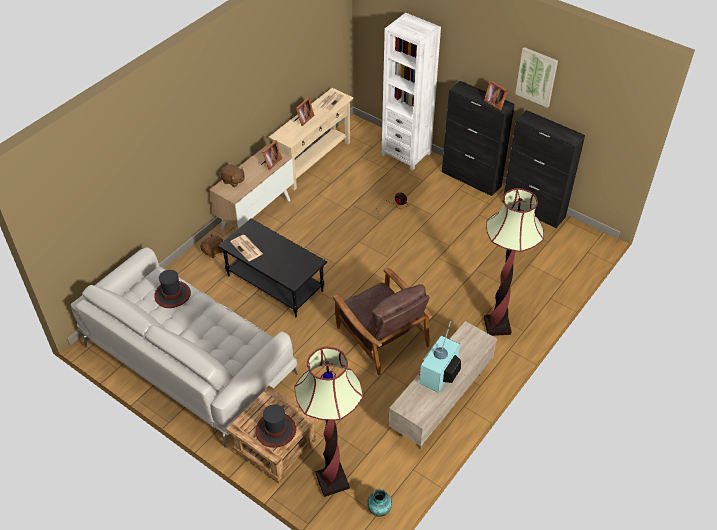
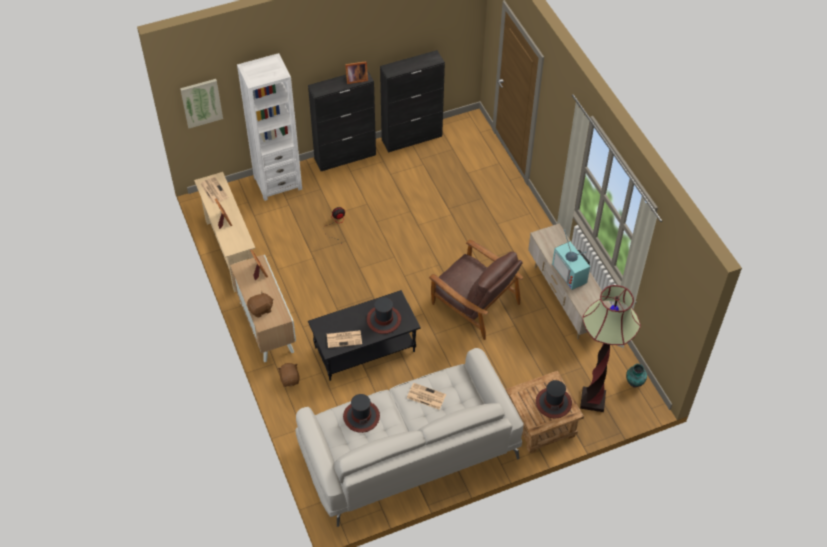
camera: 60 degrees left, 5 degrees up
brown armchair [332,268,432,375] -> brown armchair turned 45 degrees clockwise [429,240,523,340]
floor lamp [484,188,544,336] -> none
picture [515,47,558,108] -> picture moved to [180,79,223,128]
none -> hat [367,297,401,334]
none -> newspaper [407,383,446,409]

